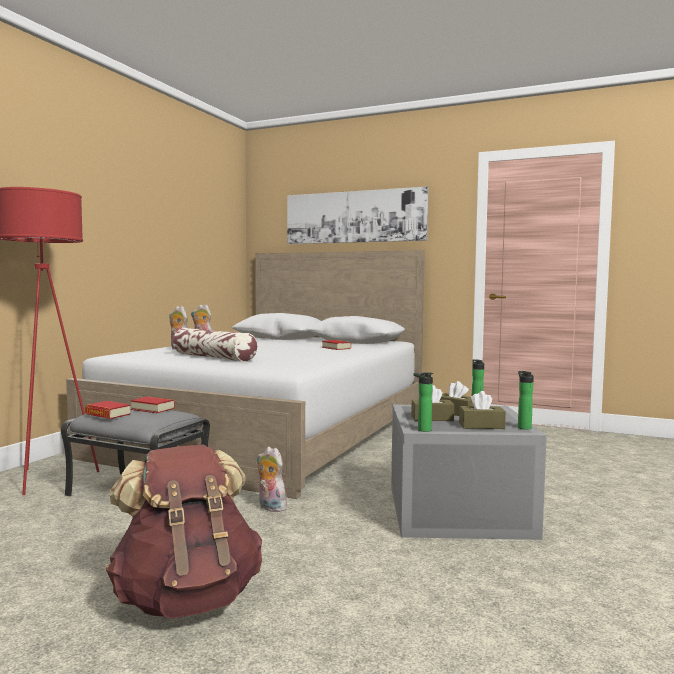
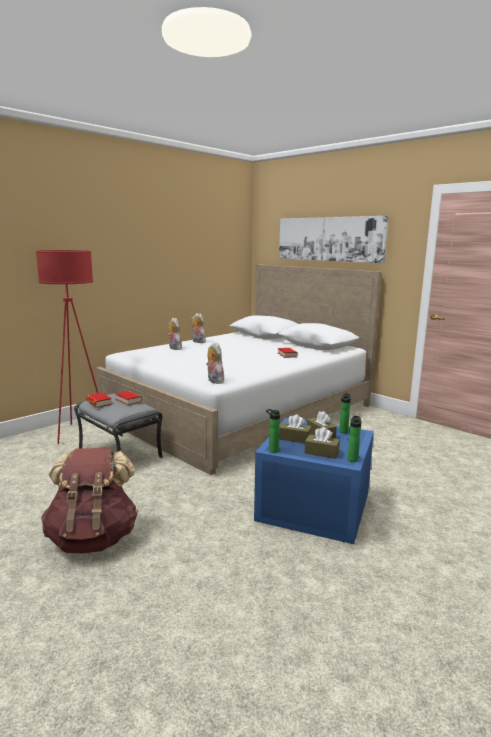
camera: 20 degrees right, 10 degrees up
pillow [173,328,257,362] -> none
plush toy [257,447,287,512] -> plush toy moved to [206,342,224,384]
grey storage box [391,404,547,540] -> blue storage box [254,418,374,544]

